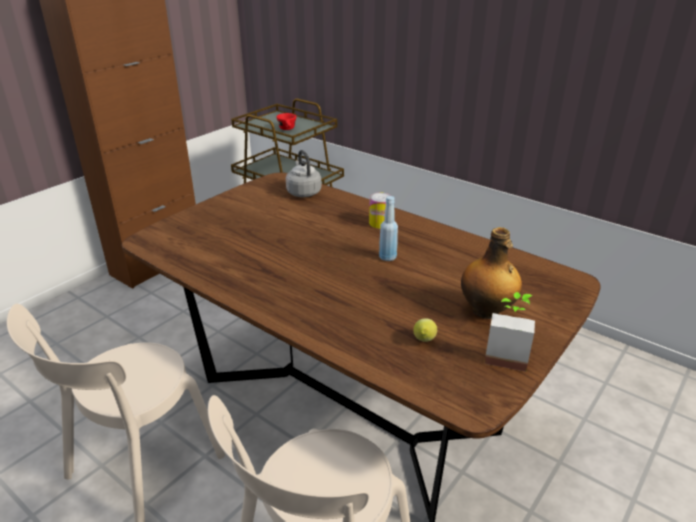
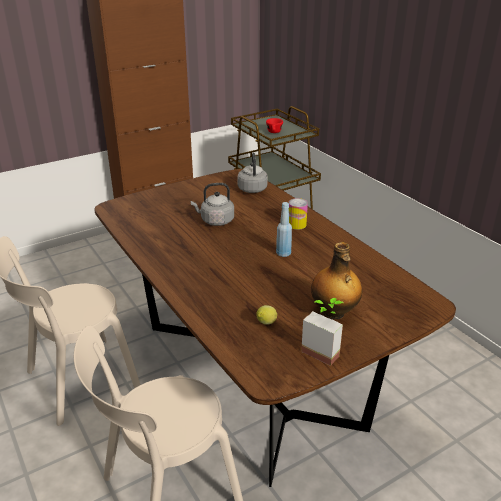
camera: 20 degrees right, 0 degrees up
none -> grey kettle [191,183,234,226]

